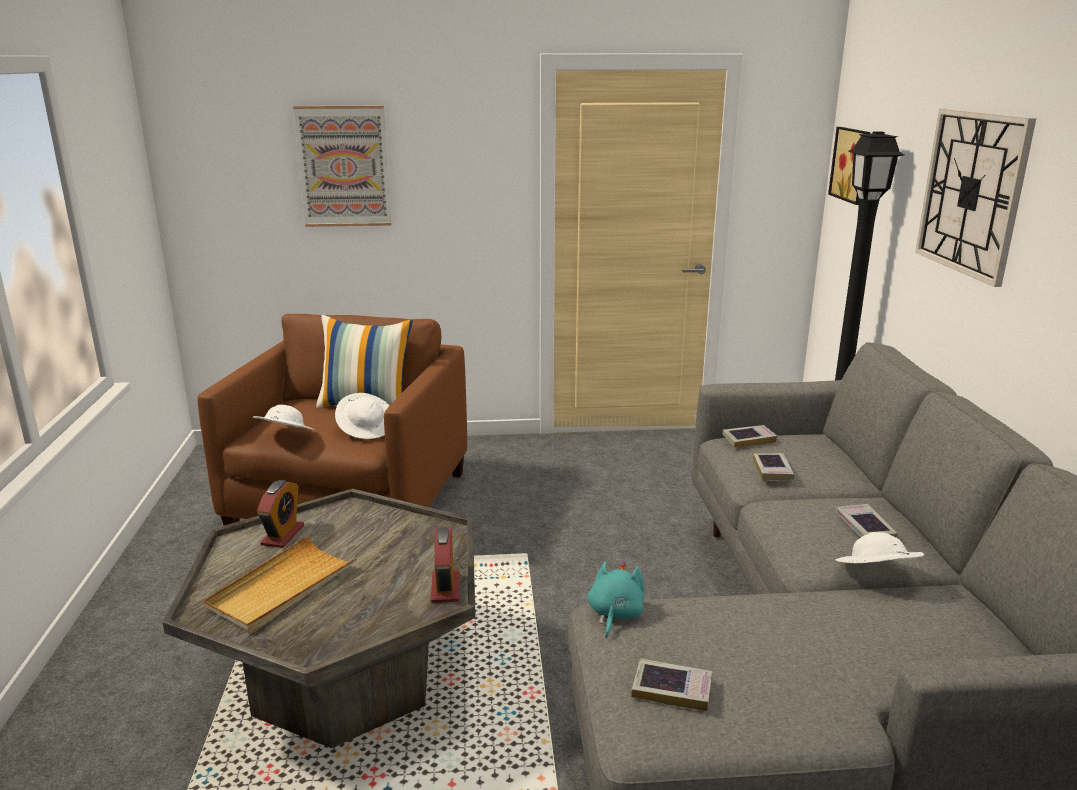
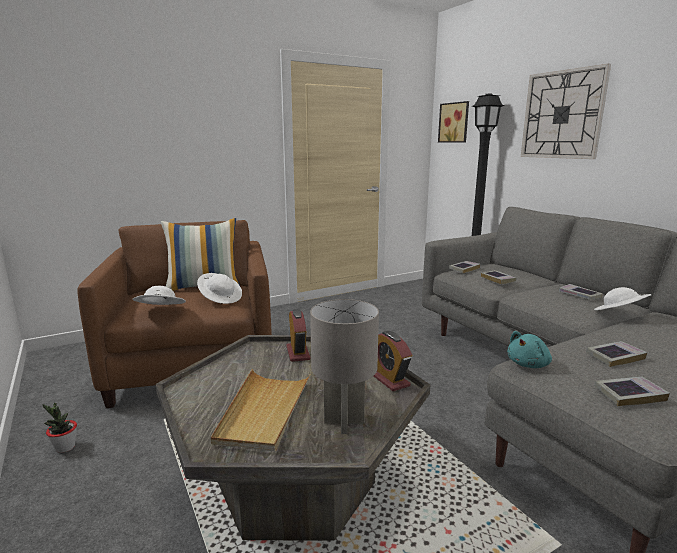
camera: 25 degrees left, 5 degrees down
alarm clock [257,480,304,548] -> alarm clock moved to [286,309,310,362]
picture [293,106,391,227] -> none
turquoise plush toy [588,561,644,638] -> turquoise plush toy turned 120 degrees counterclockwise [507,331,552,368]
none -> potted plant [43,402,77,453]
none -> grey table lamp [310,299,379,434]
none -> book [586,341,647,367]

